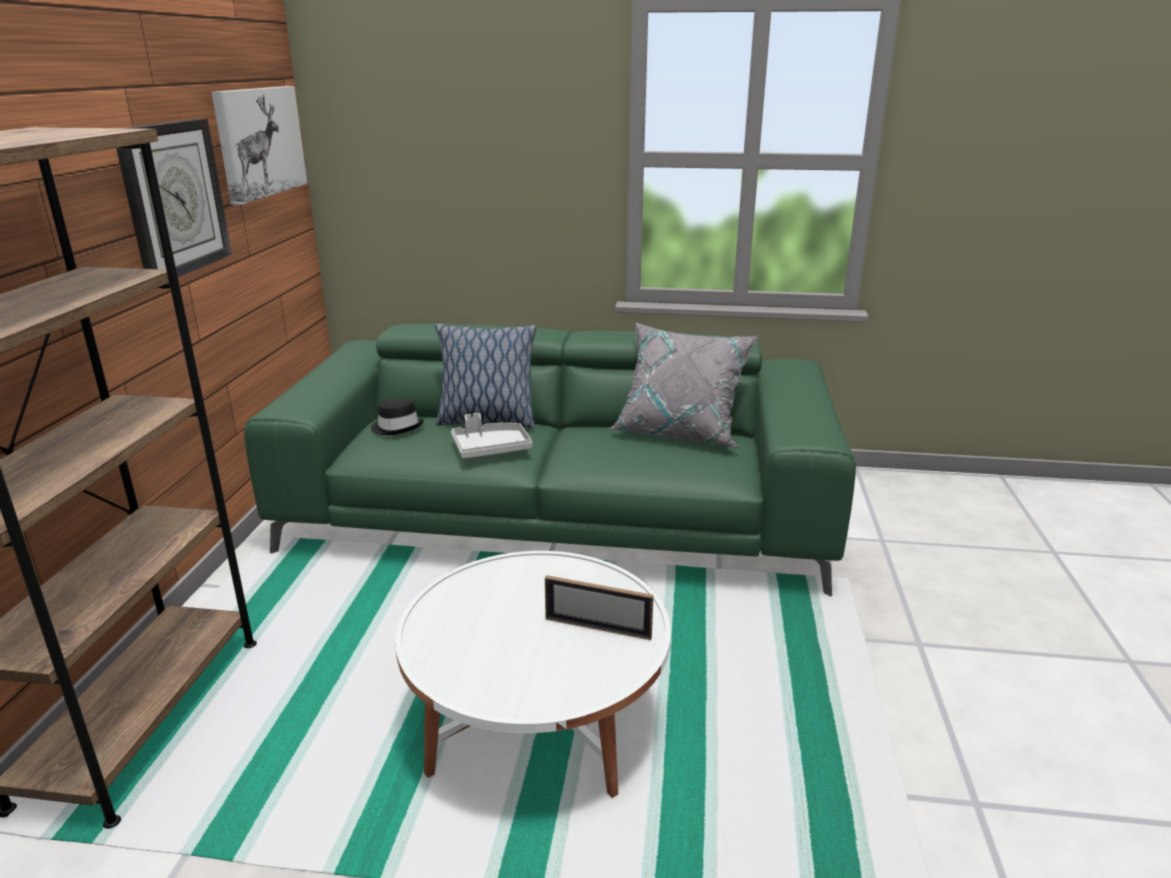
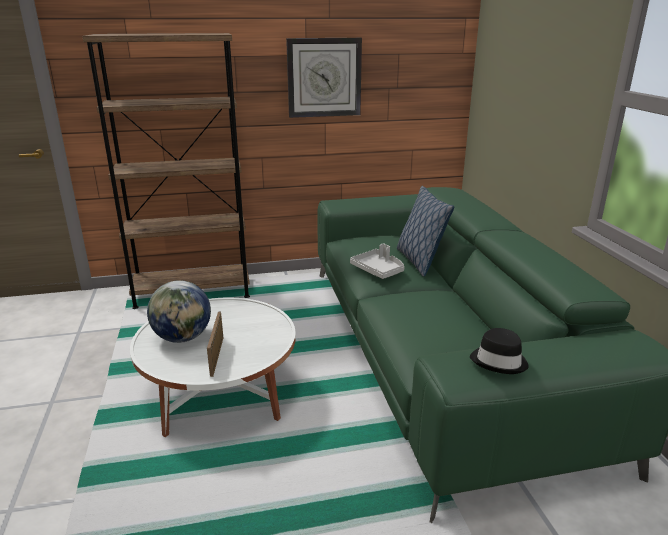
camera: 70 degrees right, 0 degrees up
picture [211,86,308,205] -> none
black hat [371,399,424,435] -> black hat moved to [470,328,529,374]
grey pillow [608,323,758,448] -> none
none -> globe [147,280,211,343]

